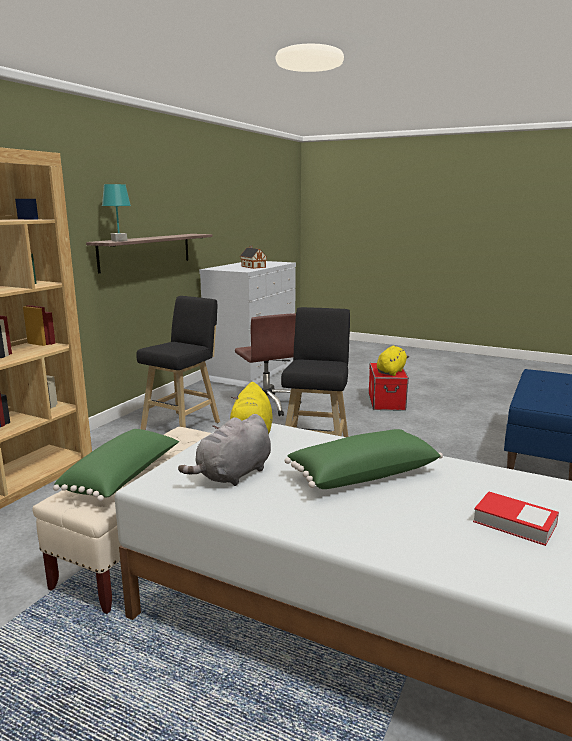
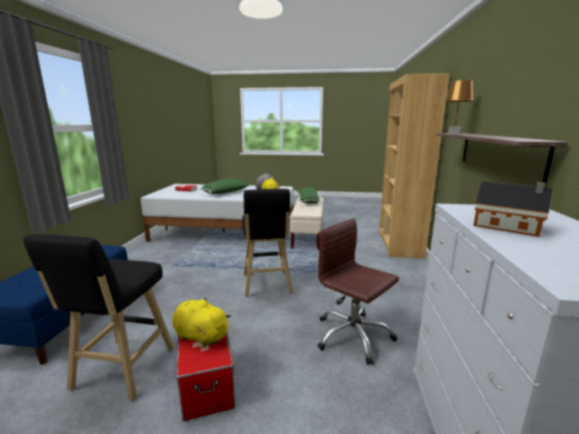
camera: 160 degrees right, 0 degrees up
turquoise table lamp [102,184,131,241] -> brown table lamp [445,80,473,134]
black stool [136,296,220,430] -> black stool moved to [23,234,174,400]
yellow plush toy [377,346,409,376] -> yellow plush toy turned 105 degrees clockwise [172,298,231,348]

